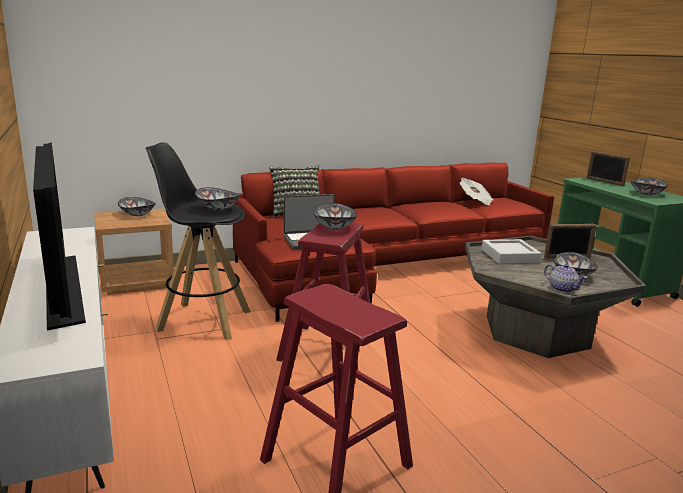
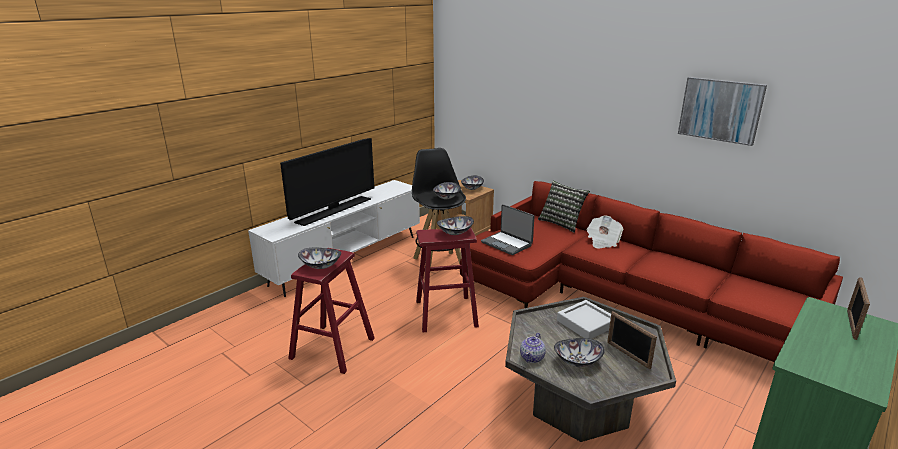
camera: 65 degrees right, 5 degrees up
newspaper [460,178,494,206] -> newspaper moved to [587,215,624,248]
bowl [631,178,668,195] -> bowl moved to [298,248,341,269]
none -> picture [678,77,767,146]

